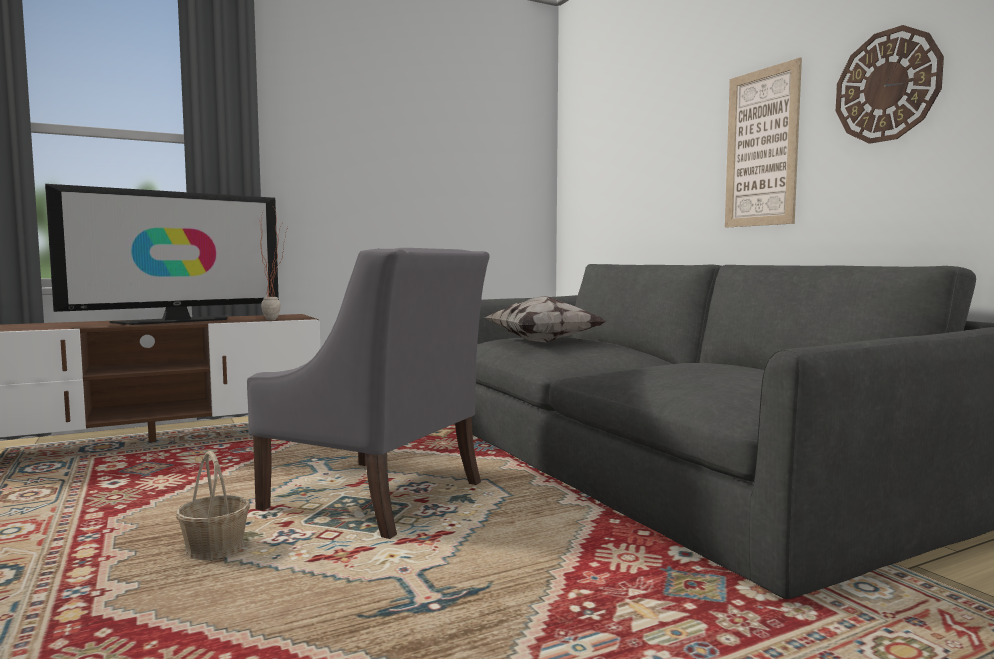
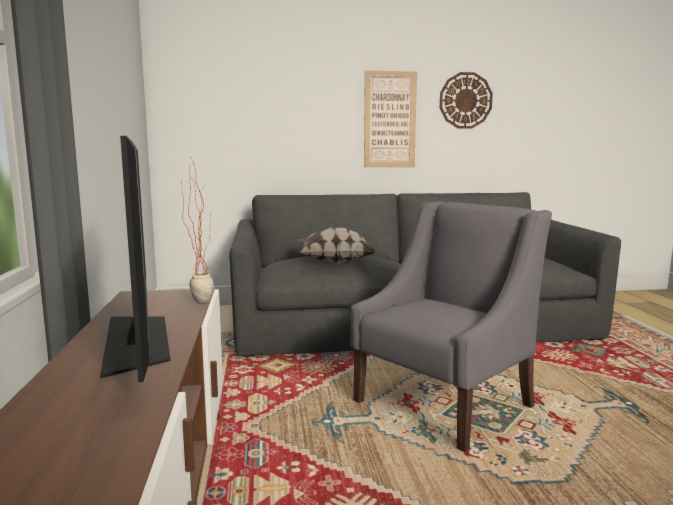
camera: 70 degrees left, 5 degrees up
basket [176,451,250,560] -> none

